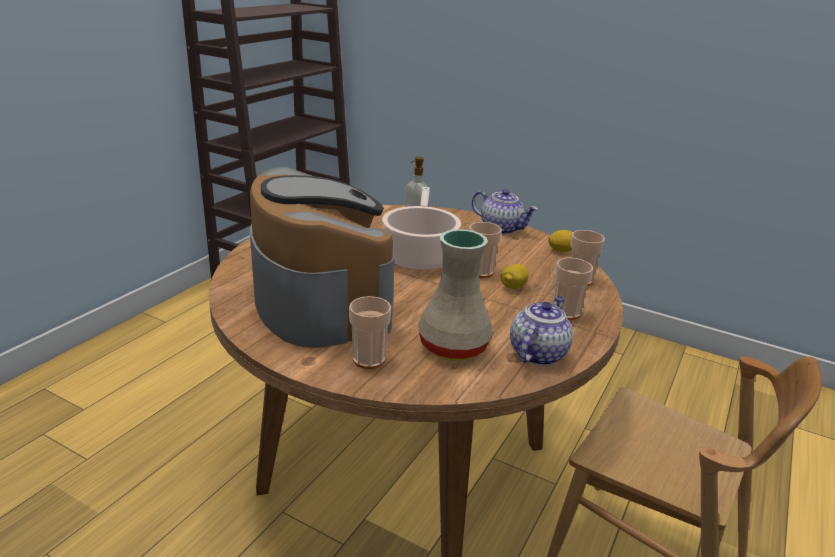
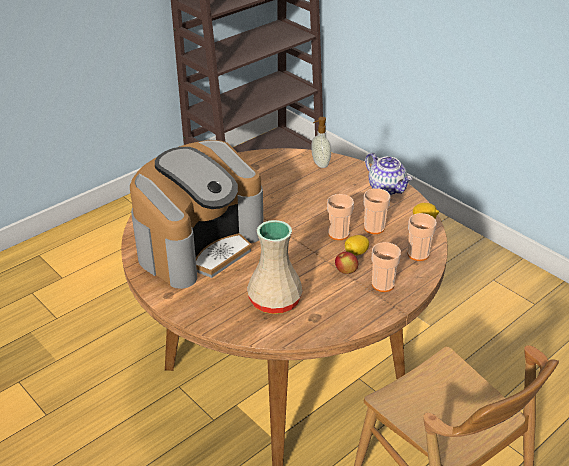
camera: 20 degrees right, 10 degrees up
coffee machine [250,167,395,348] -> coffee machine turned 45 degrees clockwise [130,140,263,289]
cup [349,296,391,369] -> cup moved to [364,188,390,234]
cooking pot [382,187,461,270] -> none
teapot [510,296,573,366] -> none
none -> apple [335,252,358,274]

